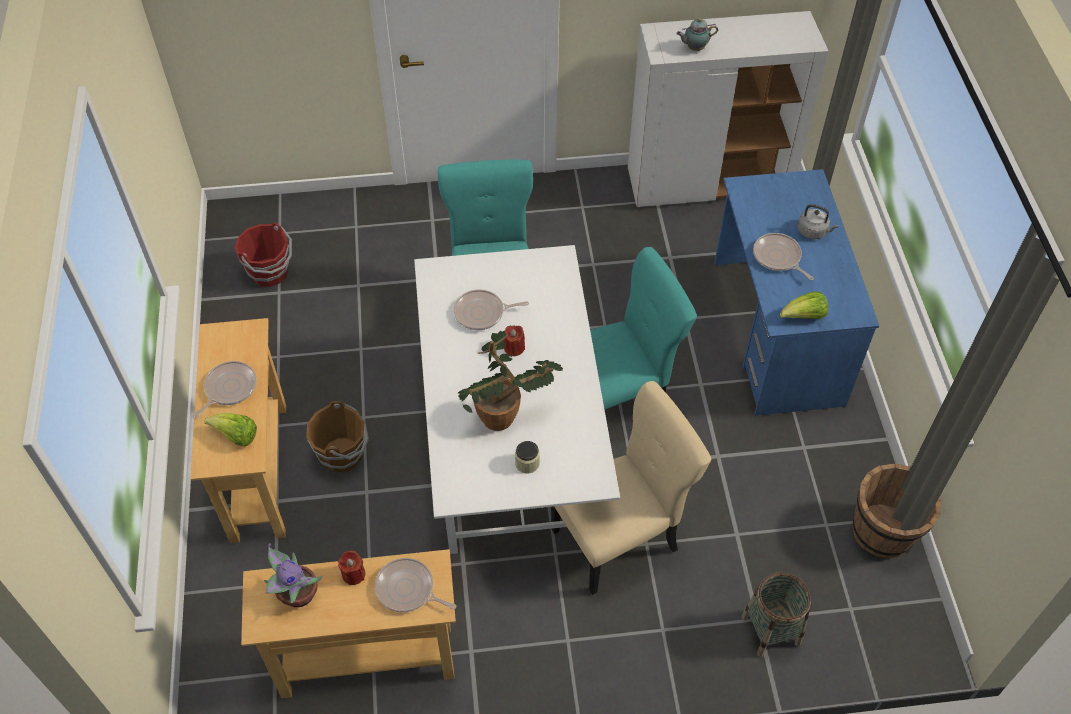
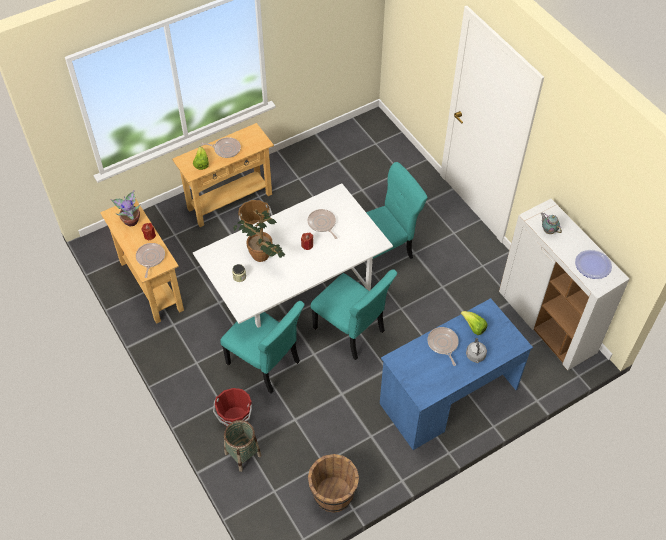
camera: 65 degrees right, 0 degrees up
red bucket [234,222,292,287] -> red bucket moved to [213,388,252,427]
beige chair [551,381,711,595] -> turquoise chair [220,301,304,394]
frying pan [753,233,814,280] -> frying pan turned 45 degrees counterclockwise [427,327,459,366]
lettuce [780,291,828,319] -> lettuce moved to [461,311,487,335]
none -> plate [575,250,612,279]

